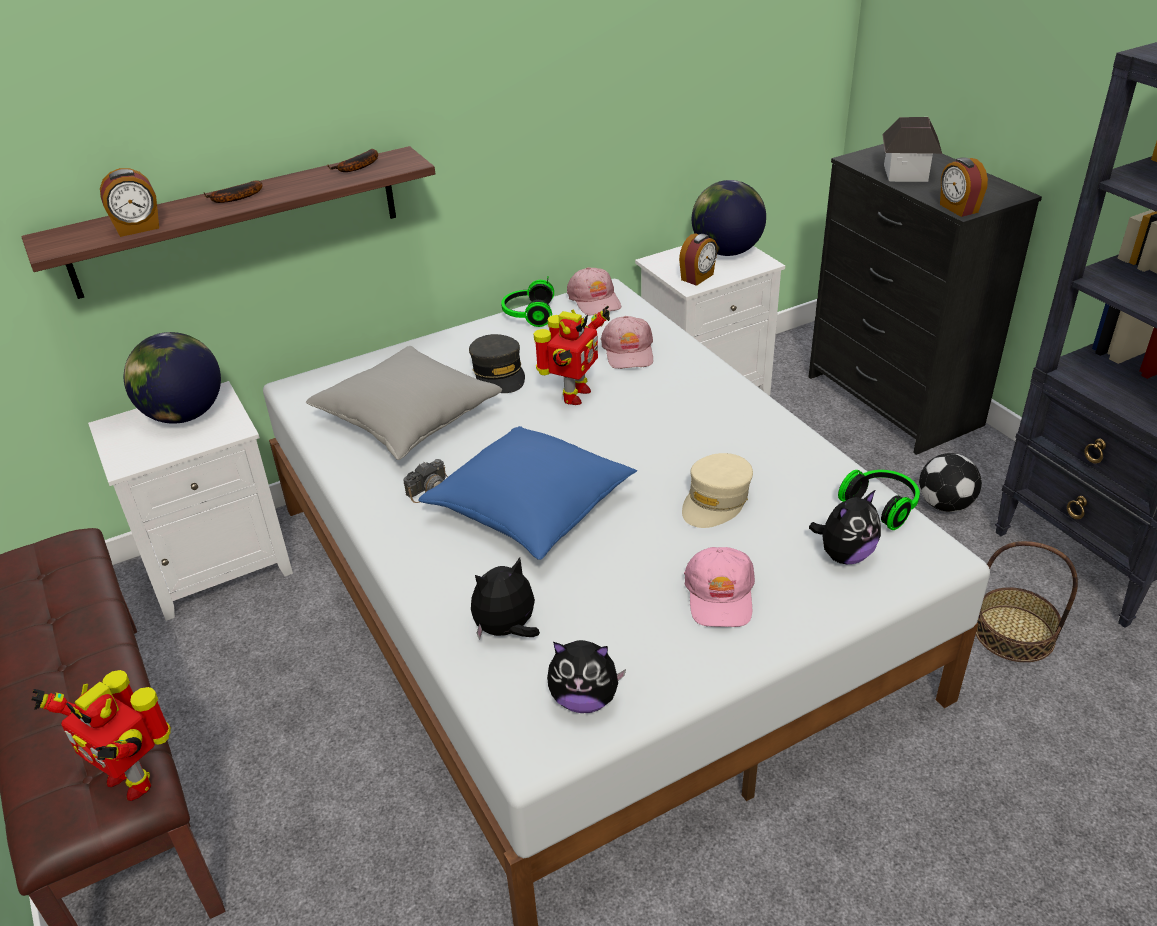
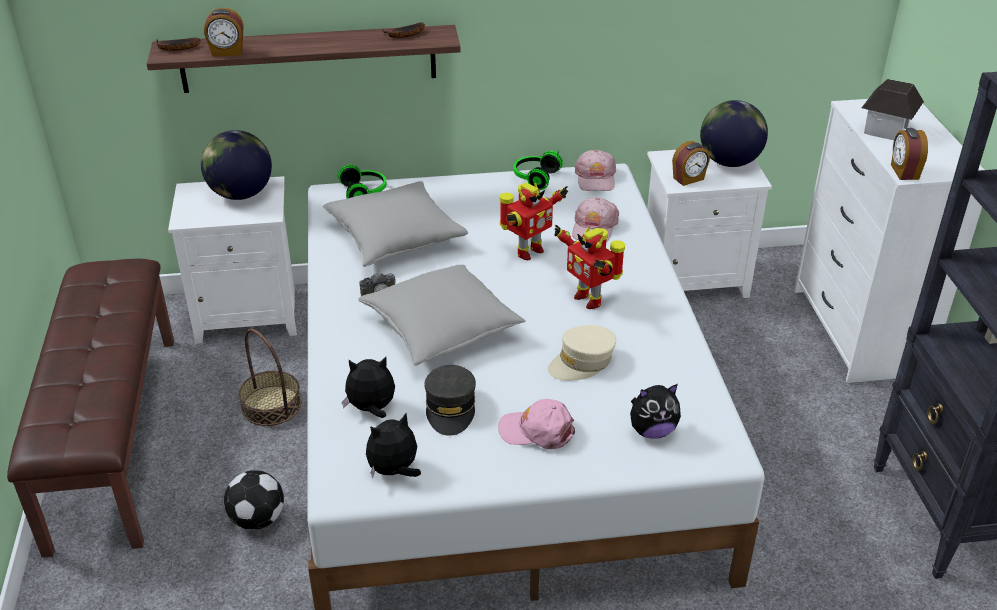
camera: 20 degrees right, 0 degrees up
toy robot [31,670,171,801] -> toy robot moved to [554,225,625,309]
banana [204,180,262,203] -> banana moved to [156,38,201,51]
blue pillow [419,426,637,560] -> grey pillow [358,264,526,366]
grey cap [469,334,525,393] -> grey cap moved to [424,365,476,436]
plush toy [547,640,626,713] -> plush toy turned 120 degrees clockwise [366,413,421,478]
pink cap [684,547,755,627] -> pink cap turned 75 degrees clockwise [498,399,575,449]
black dresser [809,144,1042,455] -> white dresser [794,99,984,383]
headphones [838,470,920,530] -> headphones moved to [338,165,387,198]
football [919,453,982,512] -> football moved to [224,470,284,530]
basket [976,541,1078,662] -> basket moved to [238,329,302,426]

